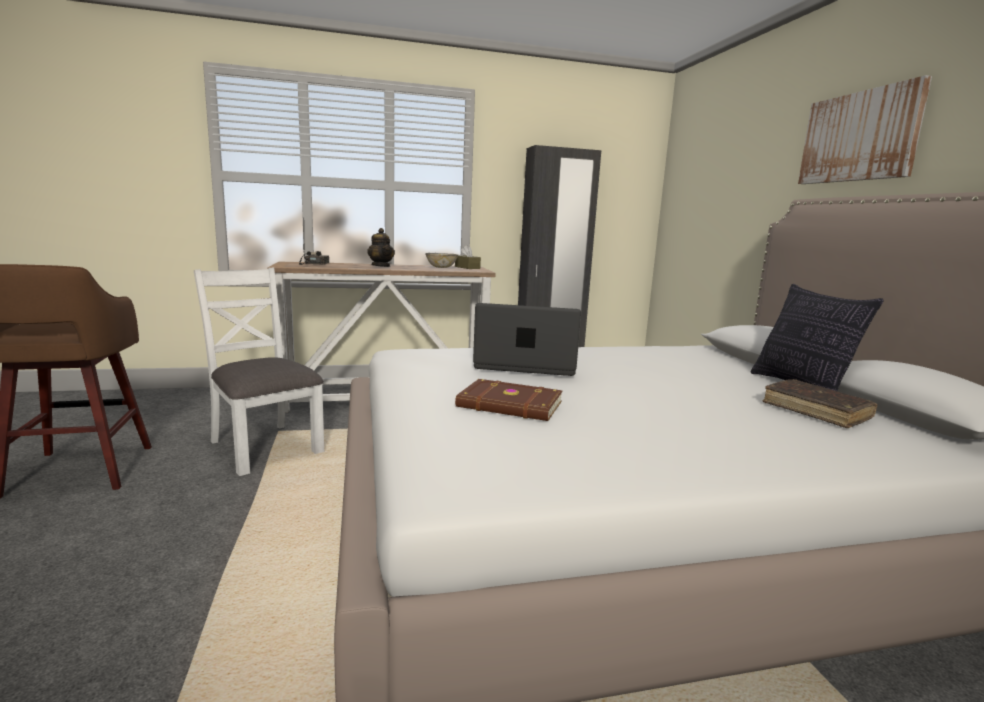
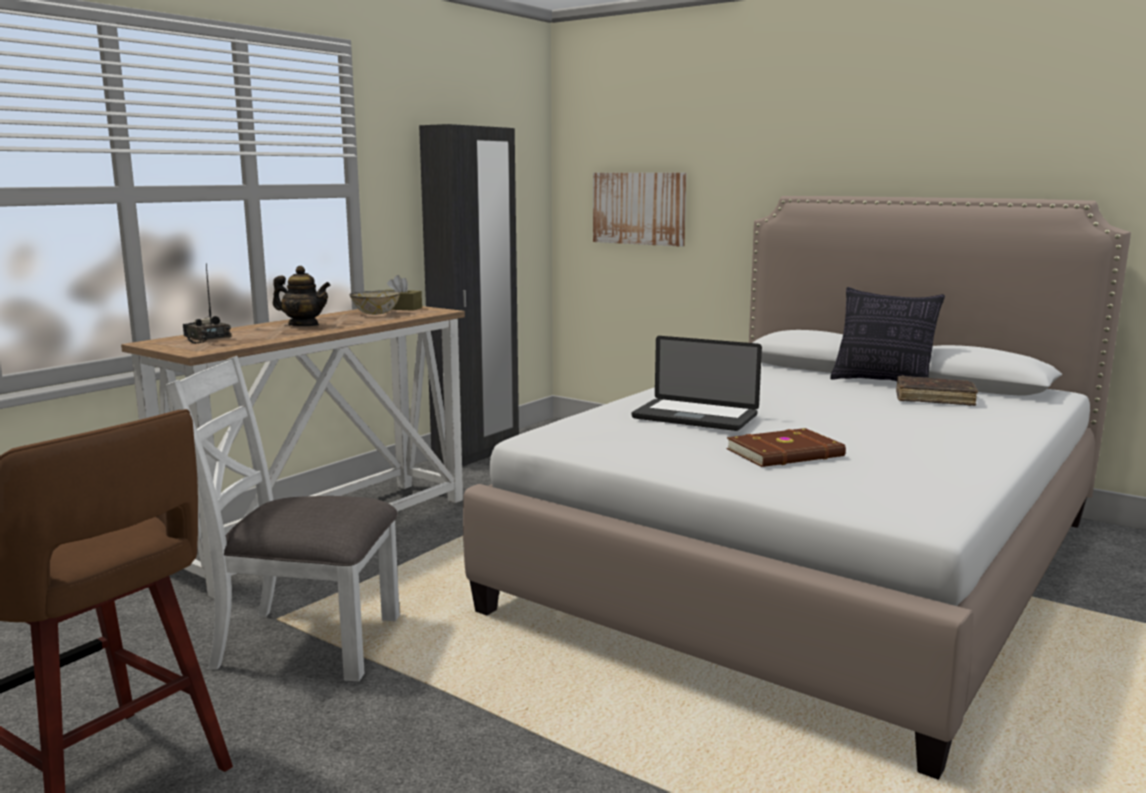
camera: 40 degrees left, 0 degrees up
laptop [473,303,581,376] -> laptop turned 120 degrees counterclockwise [632,336,762,431]
picture [798,75,932,184] -> picture moved to [593,173,686,247]

